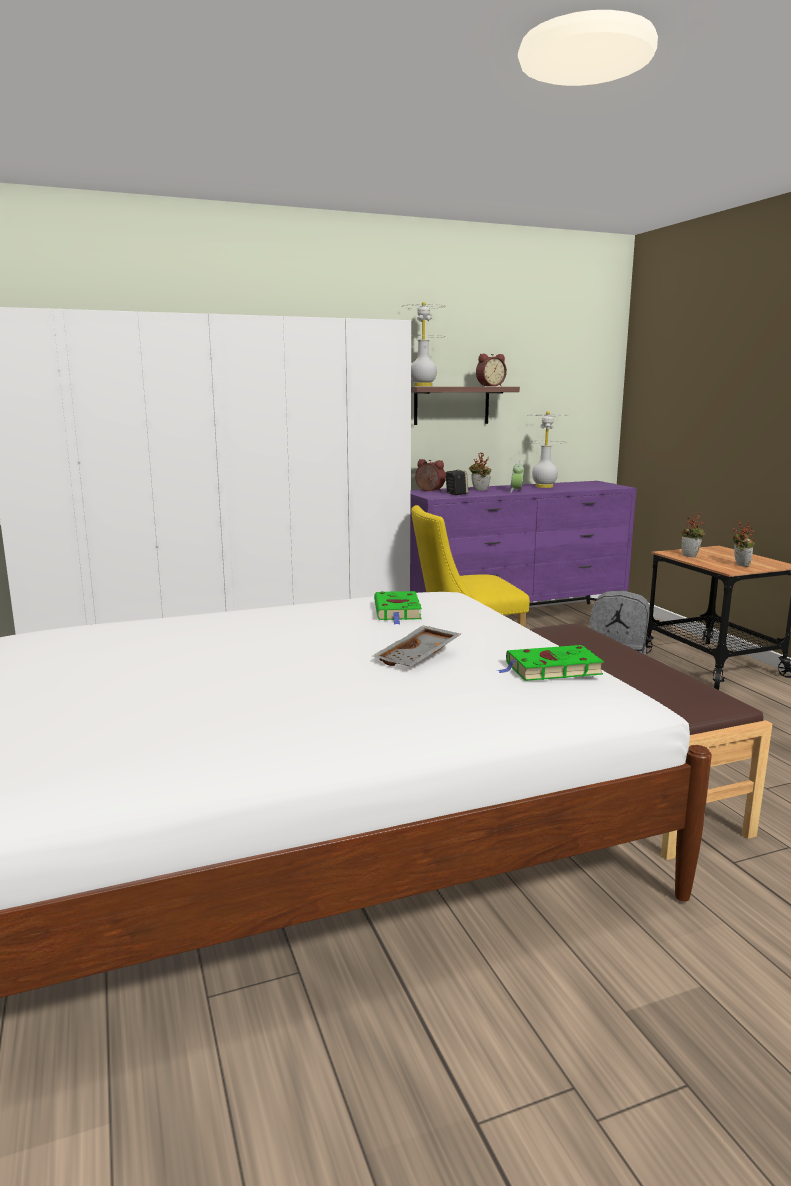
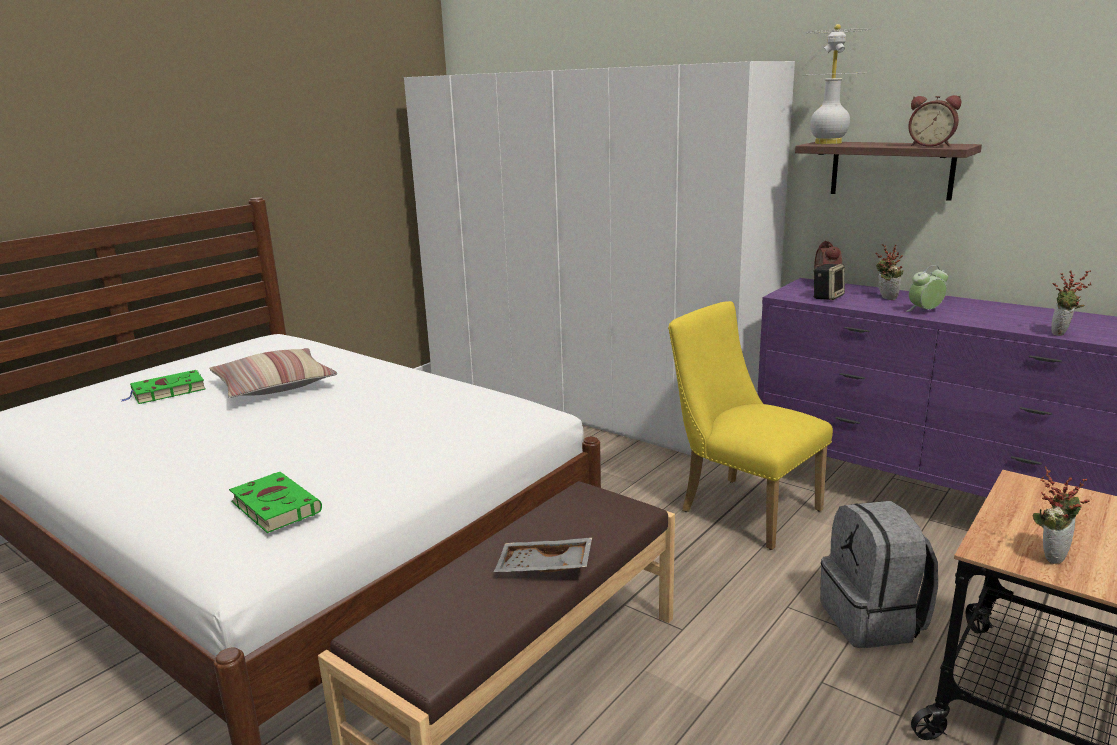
camera: 60 degrees right, 5 degrees up
grey tray [373,626,461,666] -> grey tray moved to [494,537,592,572]
green book [374,591,422,624] -> green book moved to [121,370,206,404]
white table lamp [527,411,569,488] -> none
potted plant [681,512,705,558] -> potted plant moved to [1051,270,1092,336]
none -> pillow [209,348,337,398]

